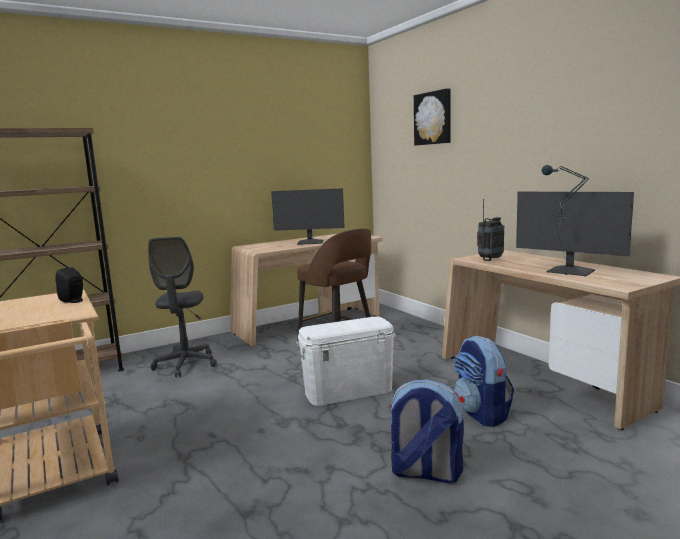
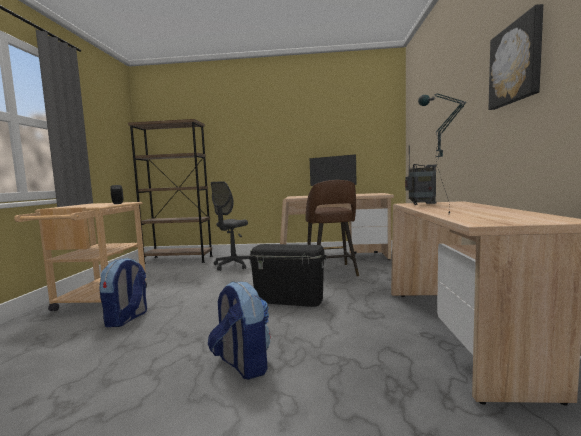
camera: 35 degrees right, 5 degrees down
white storage box [296,316,396,406] -> black storage box [249,244,326,307]
picture [414,88,451,145] -> picture moved to [488,4,543,110]
backpack [454,336,514,427] -> backpack moved to [99,258,147,327]
monitor [516,192,634,276] -> none

